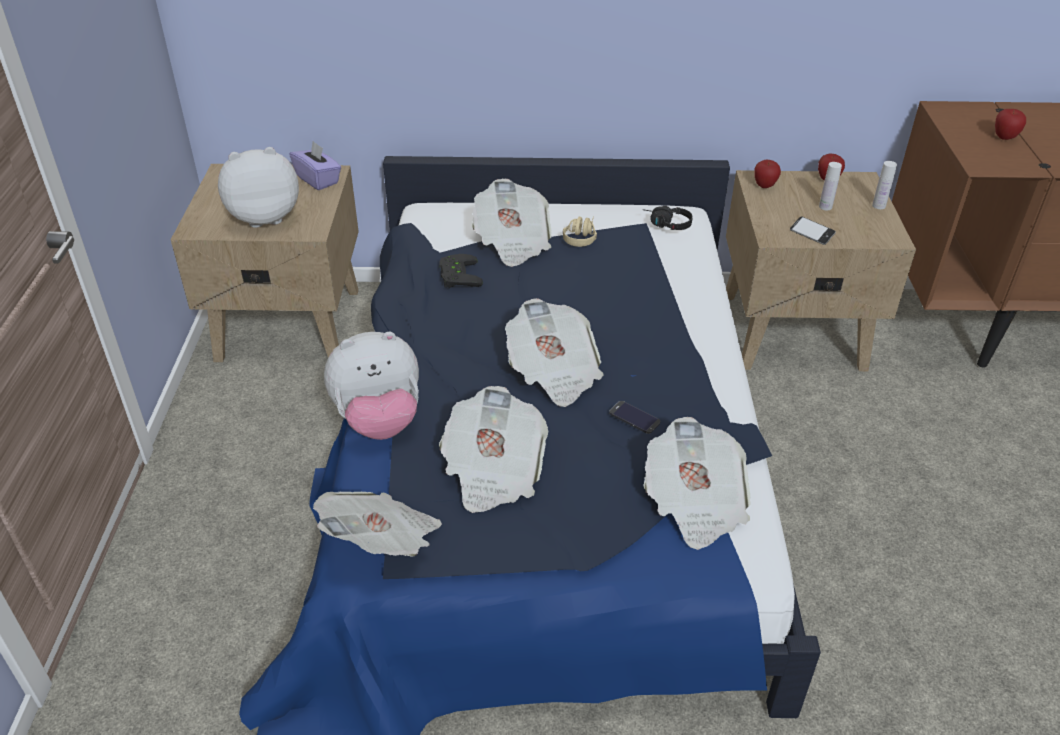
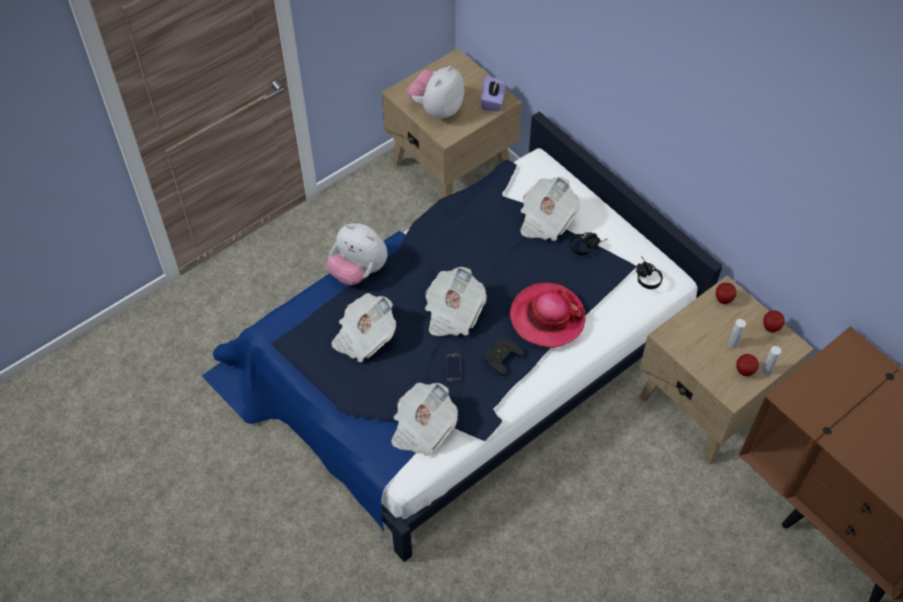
camera: 50 degrees right, 15 degrees up
plush toy [218,147,299,228] -> plush toy turned 90 degrees counterclockwise [407,65,465,119]
newspaper [313,492,442,557] -> none
black game controller [439,254,483,288] -> black game controller moved to [484,338,524,376]
beige headphones [563,216,597,247] -> black headphones [570,232,607,255]
phone [790,216,836,245] -> none
apple [995,109,1026,140] -> apple moved to [736,354,759,376]
none -> hat [510,282,586,348]

